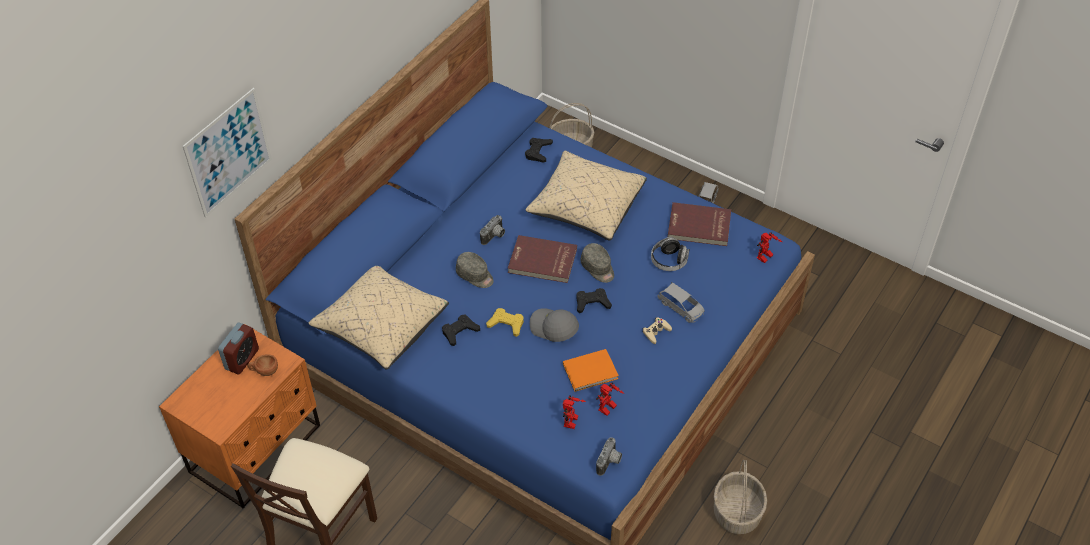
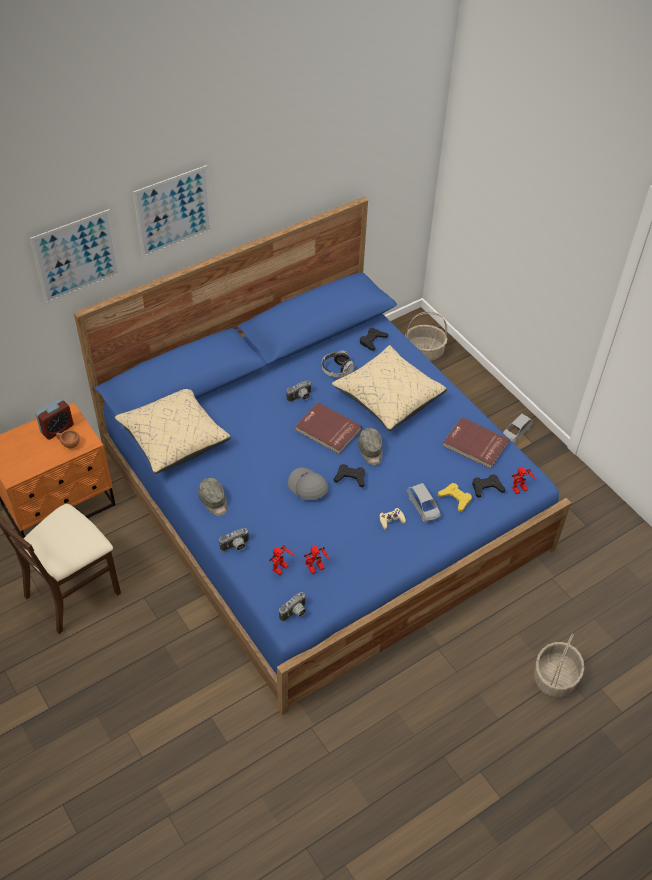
camera: 20 degrees right, 0 degrees up
black game controller [442,315,480,346] -> black game controller moved to [472,474,506,498]
grey cap [456,252,494,288] -> grey cap moved to [198,478,228,516]
yellow game controller [486,308,524,337] -> yellow game controller moved to [438,483,472,512]
orange book [563,349,619,392] -> none
headphones [651,237,689,271] -> headphones moved to [322,350,355,377]
basket [714,460,767,534] -> basket moved to [534,633,584,697]
none -> picture [133,165,212,258]
none -> camera [219,528,249,551]

